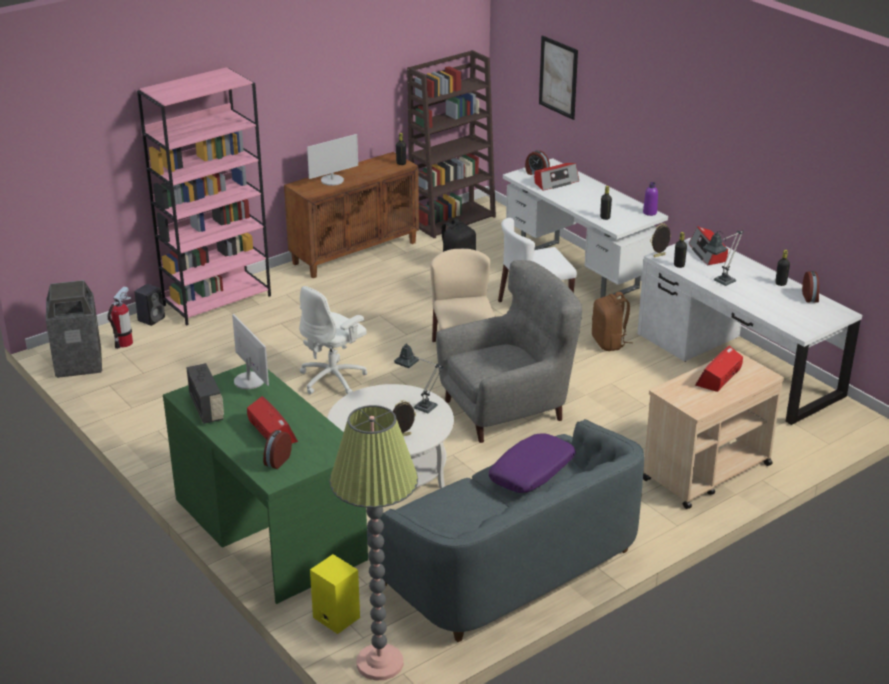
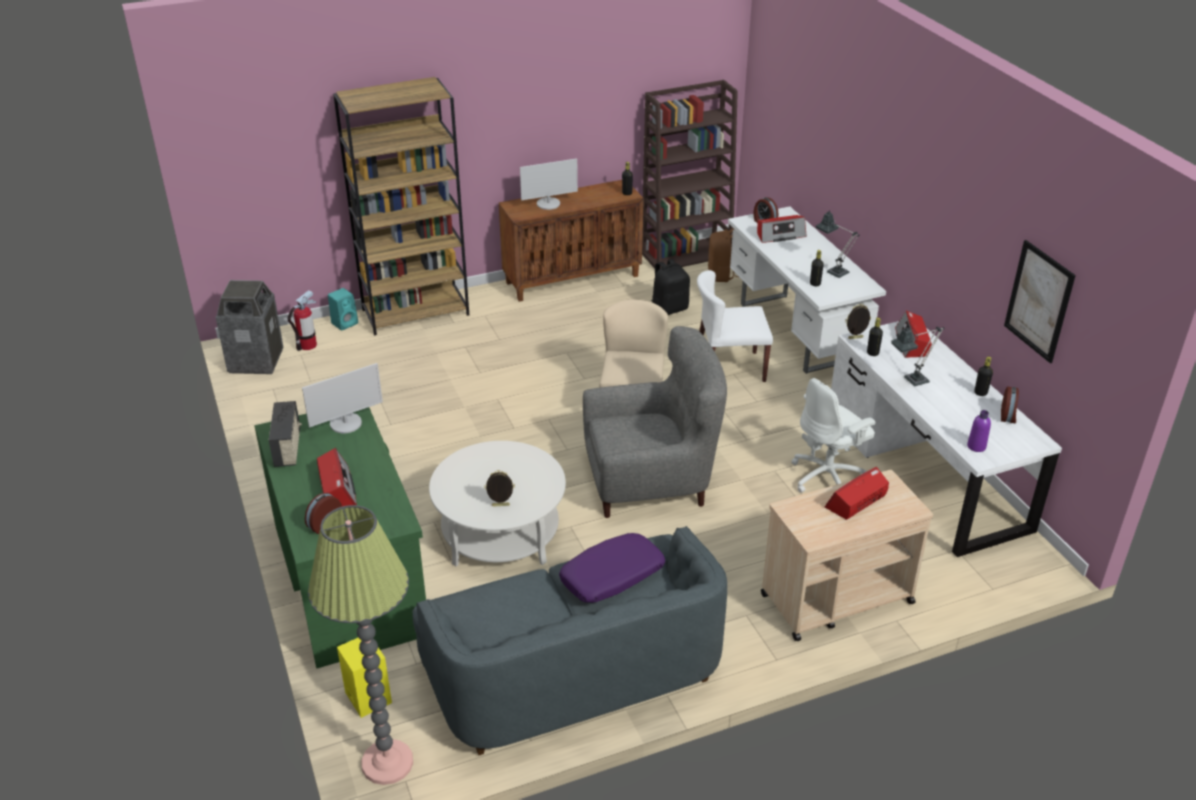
camera: 15 degrees right, 5 degrees up
black speaker [135,284,165,326] -> turquoise speaker [328,288,358,331]
pink bookcase [137,67,271,326] -> brown bookcase [333,77,469,335]
monitor [232,314,269,389] -> monitor turned 75 degrees clockwise [302,363,383,433]
white office chair [299,286,367,394] -> white office chair moved to [791,378,876,493]
table lamp [394,343,443,413] -> table lamp moved to [816,210,860,278]
picture [539,36,578,120] -> picture moved to [1004,240,1076,363]
brown backpack [592,292,633,351] -> brown backpack moved to [708,228,740,282]
purple bottle [643,182,658,216] -> purple bottle moved to [967,410,991,452]

